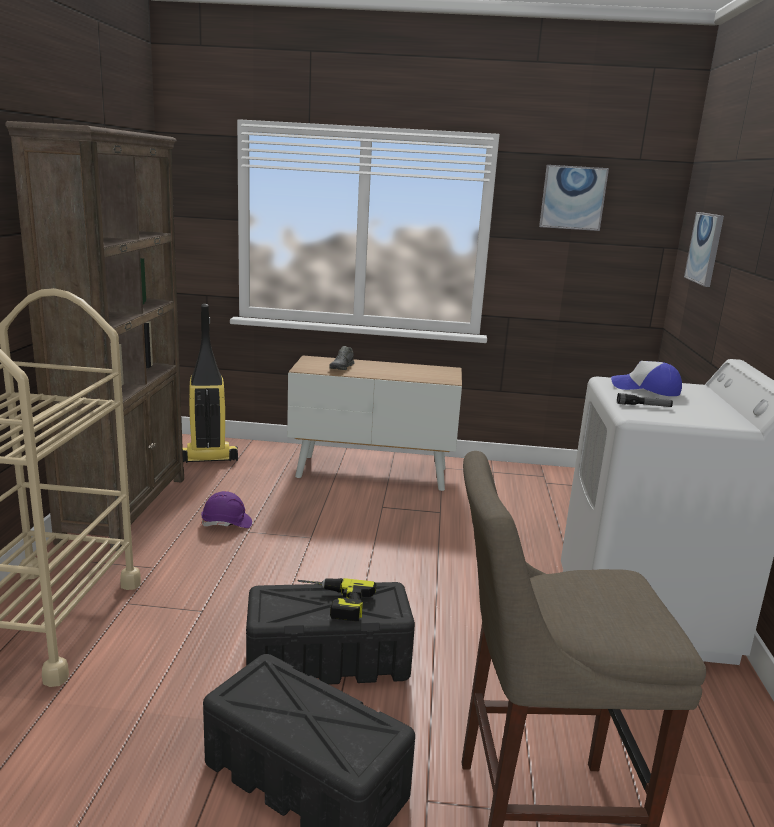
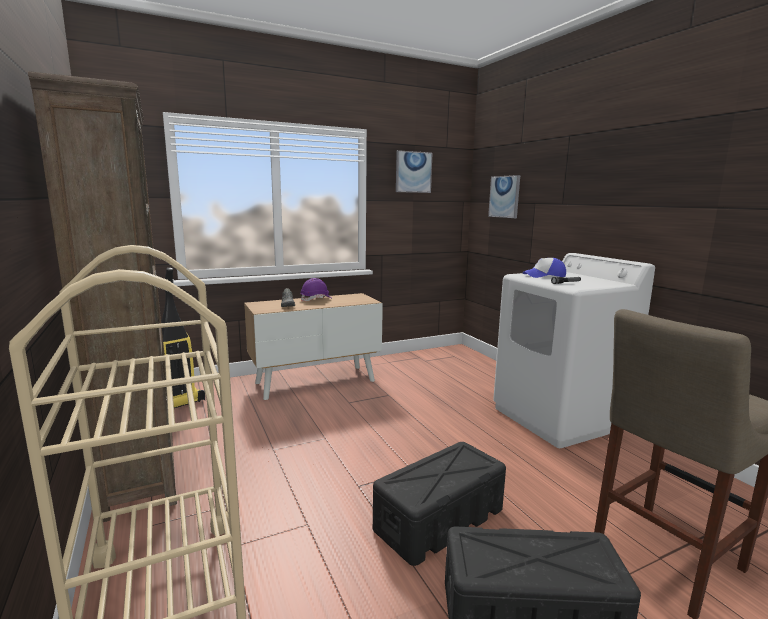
camera: 30 degrees left, 5 degrees down
purple hard hat [201,491,252,528] -> purple hard hat moved to [300,278,331,301]
power drill [298,578,376,621] -> none

